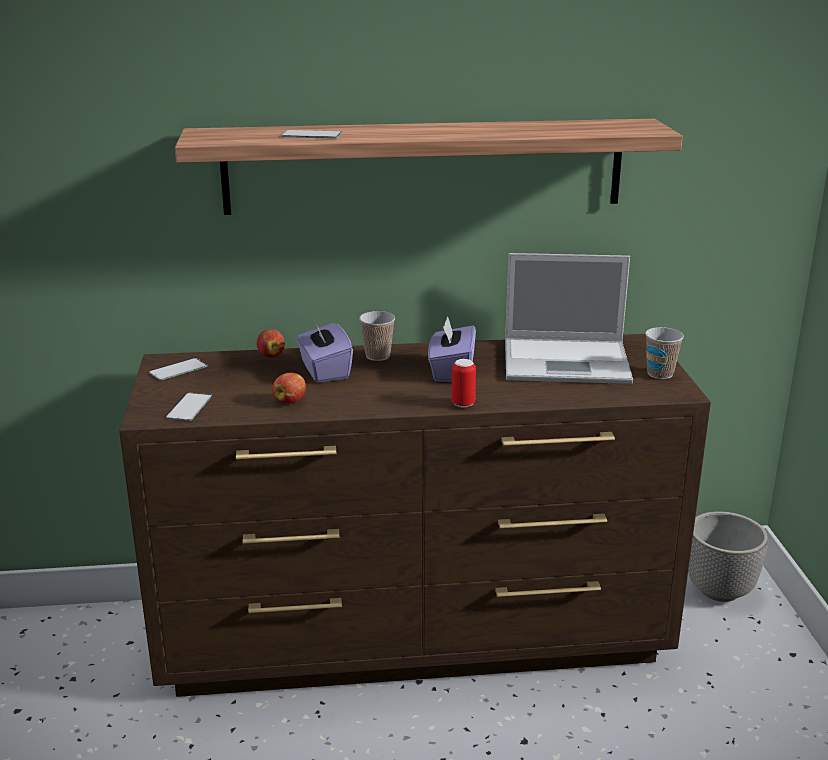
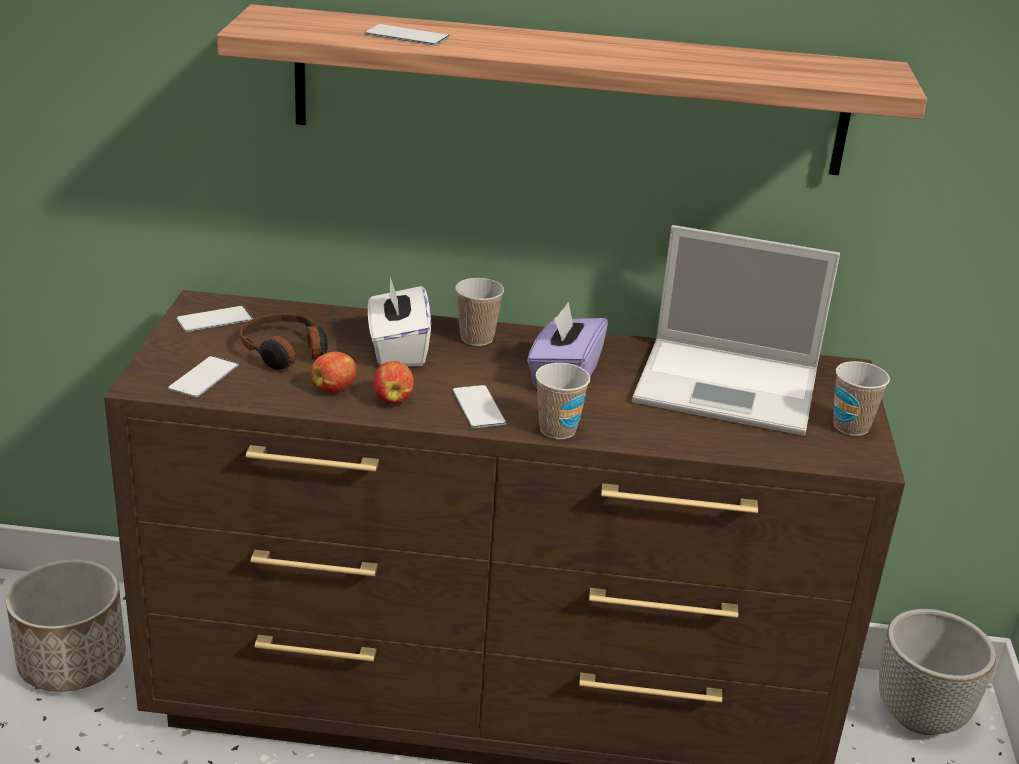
camera: 10 degrees right, 5 degrees up
apple [257,329,285,357] -> apple moved to [373,361,414,404]
purple tissue box [296,320,353,383] -> white tissue box [368,277,431,366]
can [451,359,476,408] -> cup [535,363,590,439]
none -> planter [6,559,126,692]
none -> headphones [240,313,328,370]
none -> phone [453,385,506,428]

